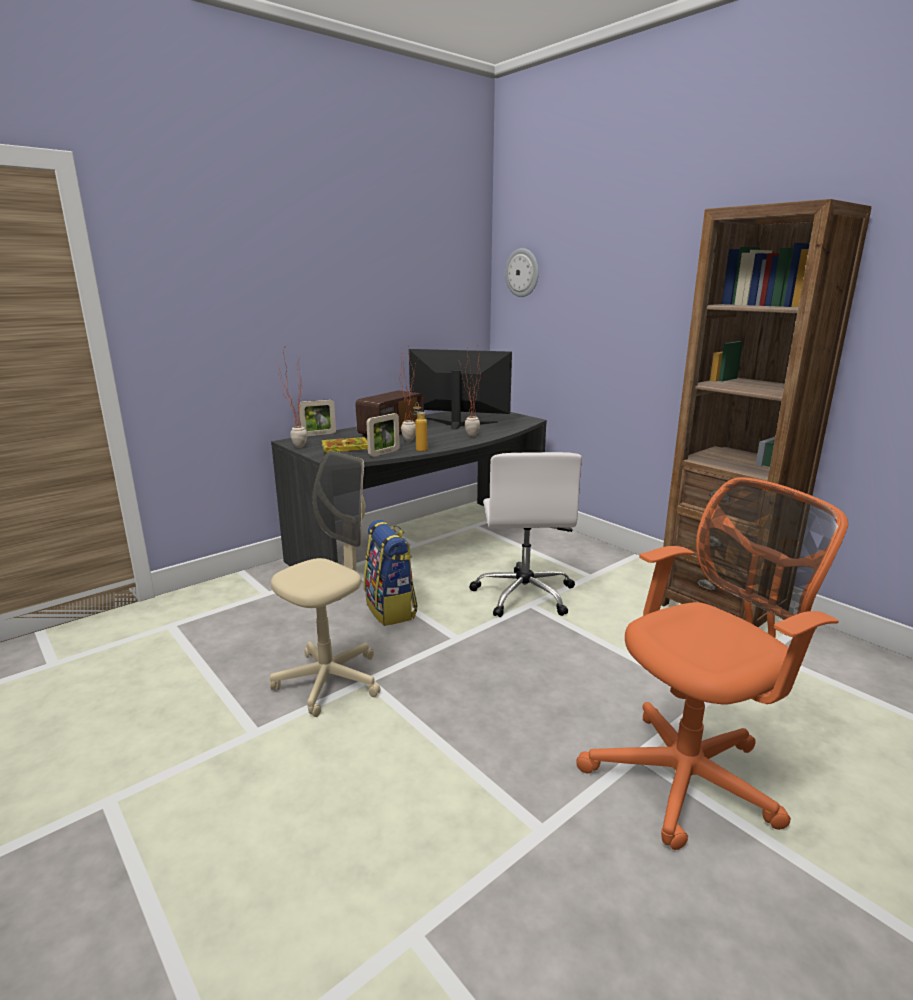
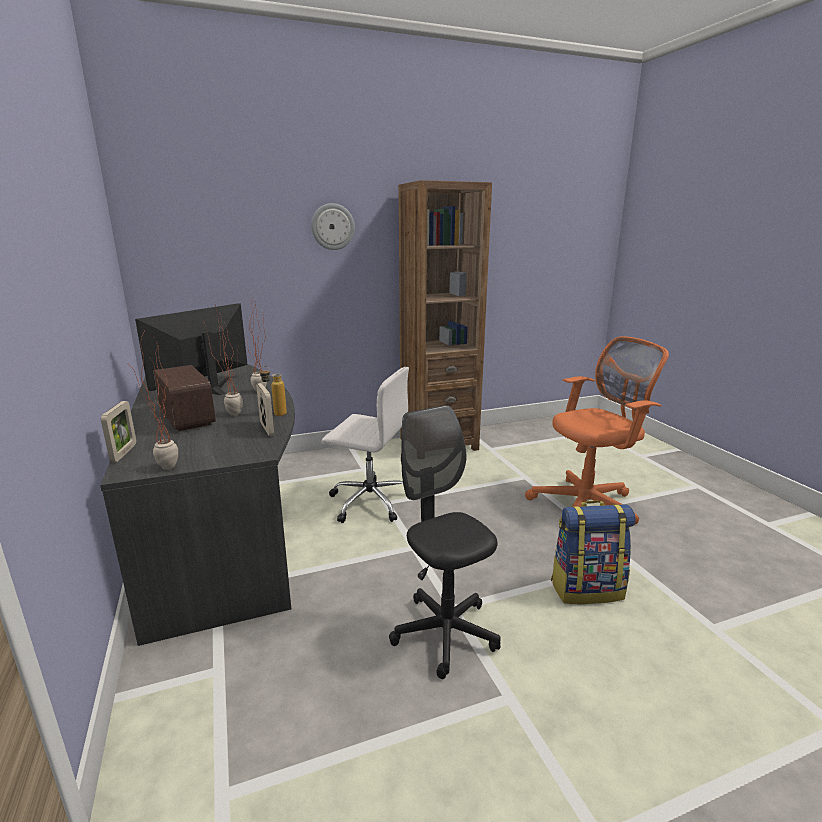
camera: 70 degrees left, 0 degrees up
beige office chair [270,451,381,717] -> black office chair [389,405,501,679]
book [322,437,368,453] -> none
backpack [364,520,418,626] -> backpack moved to [551,501,636,604]
wall clock [505,248,539,297] -> wall clock moved to [311,203,355,250]
orange office chair [576,477,848,850] -> orange office chair turned 75 degrees clockwise [525,336,669,525]

